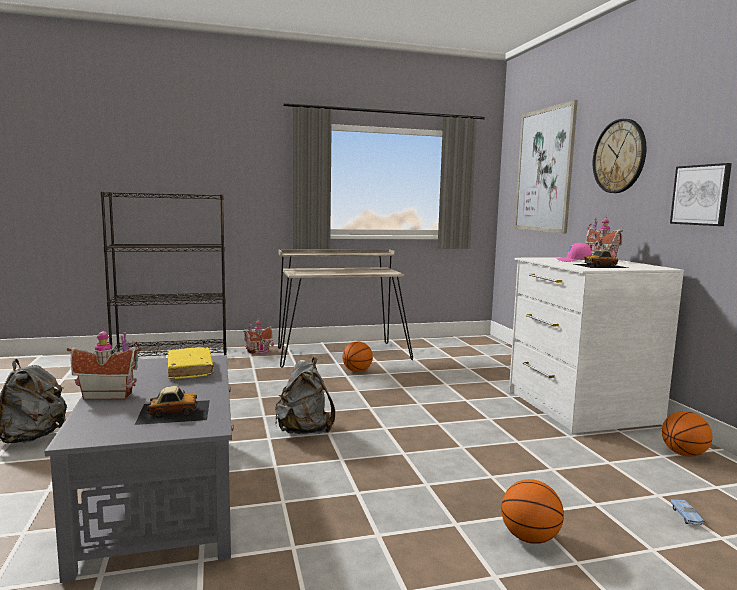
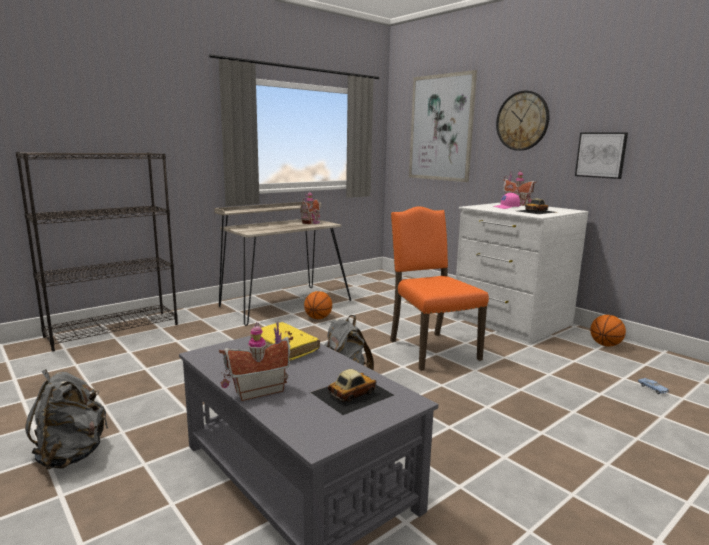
camera: 25 degrees left, 5 degrees up
toy house [243,319,274,354] -> toy house moved to [300,191,320,224]
basketball [501,479,564,544] -> none
none -> orange chair [390,206,489,371]

